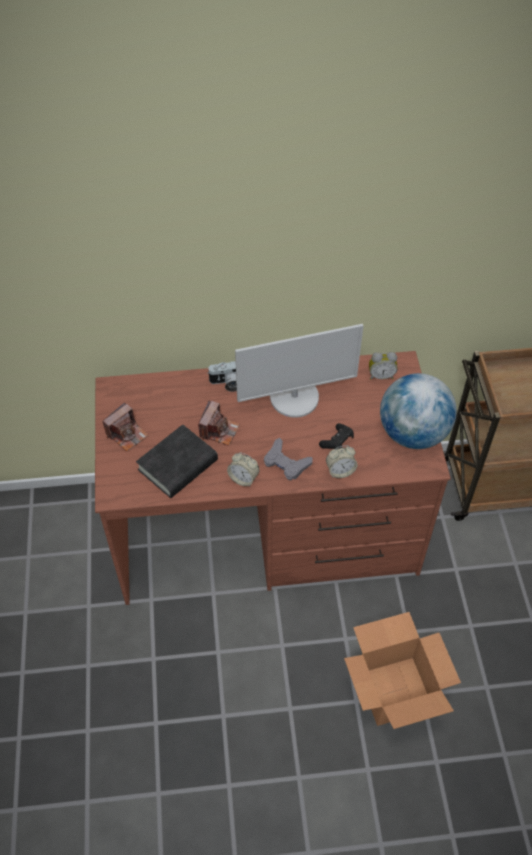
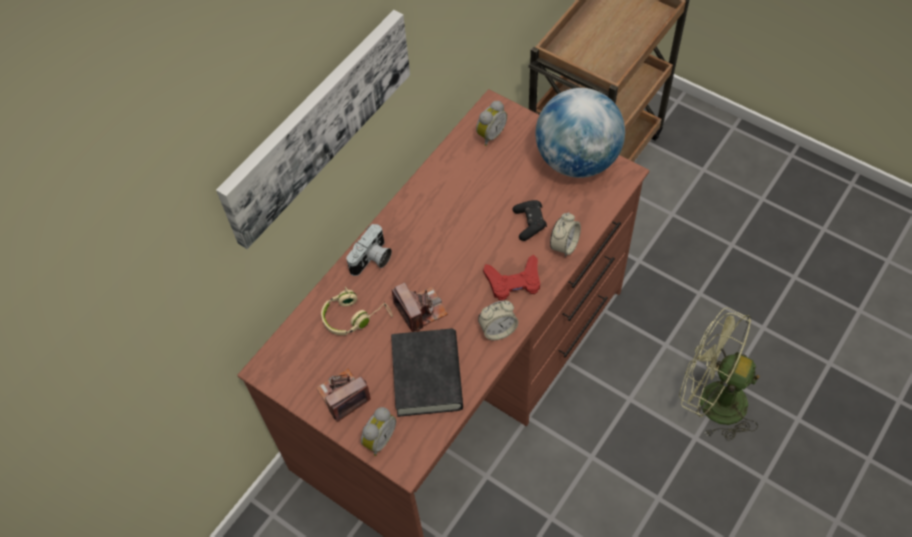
camera: 45 degrees left, 5 degrees up
camera [102,402,148,452] -> camera turned 120 degrees counterclockwise [316,368,371,422]
monitor [235,324,363,418] -> none
grey game controller [264,438,313,480] -> red game controller [483,255,540,301]
cardboard box [344,612,461,729] -> green fan [679,308,759,441]
none -> picture [216,10,410,249]
none -> beige headphones [321,287,393,335]
none -> alarm clock [361,407,396,456]

